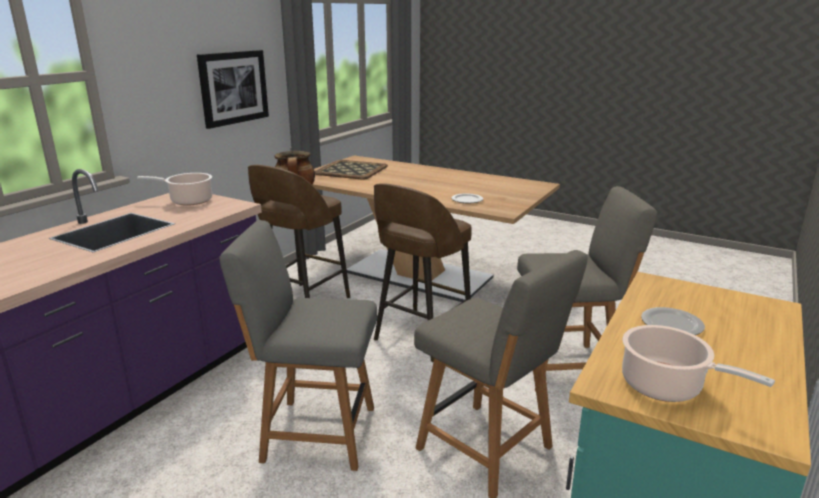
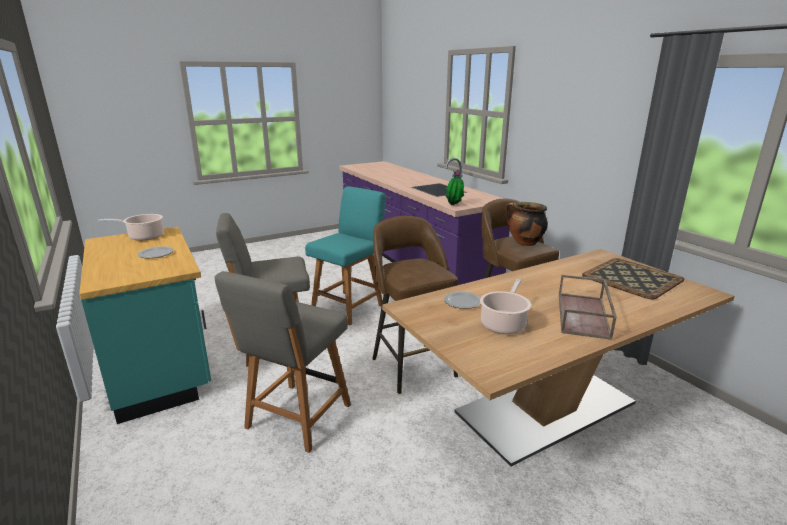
camera: 120 degrees right, 0 degrees up
cooking pot [137,173,212,206] -> cooking pot moved to [480,279,531,334]
picture [197,50,269,129] -> none
grey chair [219,220,378,471] -> turquoise chair [305,187,386,325]
none -> potted plant [445,169,464,205]
none -> brown tray [559,275,617,340]

